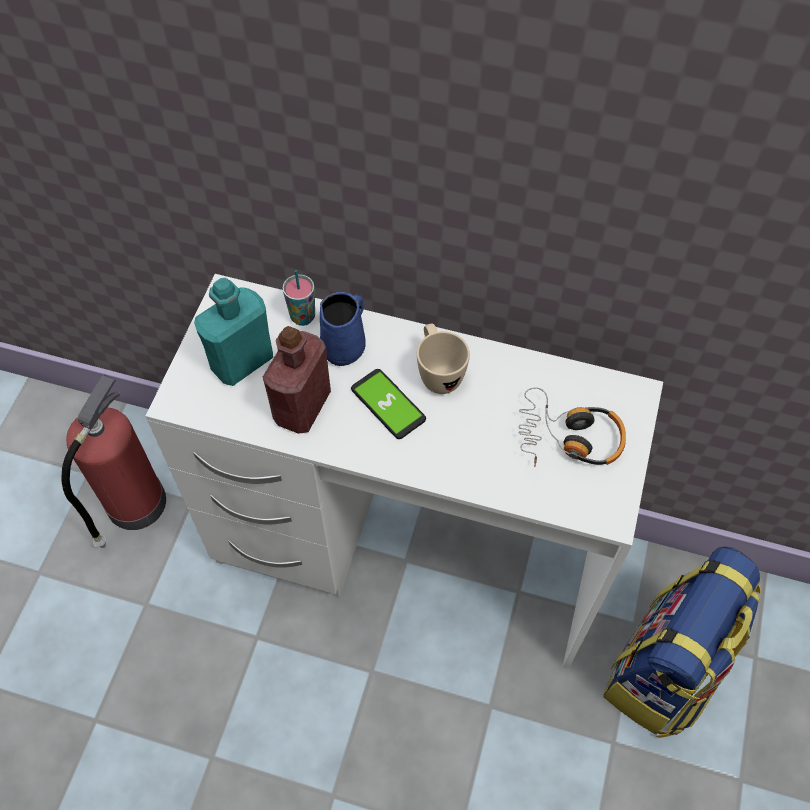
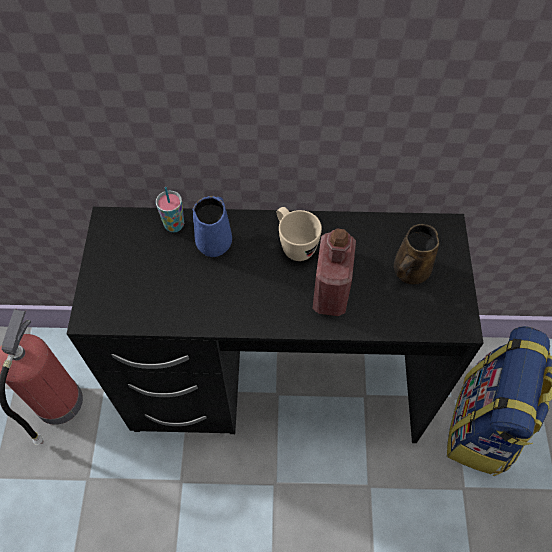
camera: 15 degrees left, 0 degrees up
white desk [146,274,663,669] -> black desk [67,207,483,443]
turquoise bottle [194,278,273,386] -> none
red bottle [263,326,331,433] -> red bottle moved to [312,229,356,316]
phone [351,369,426,439] -> none
headphones [519,387,626,467] -> brown mug [394,224,439,285]

